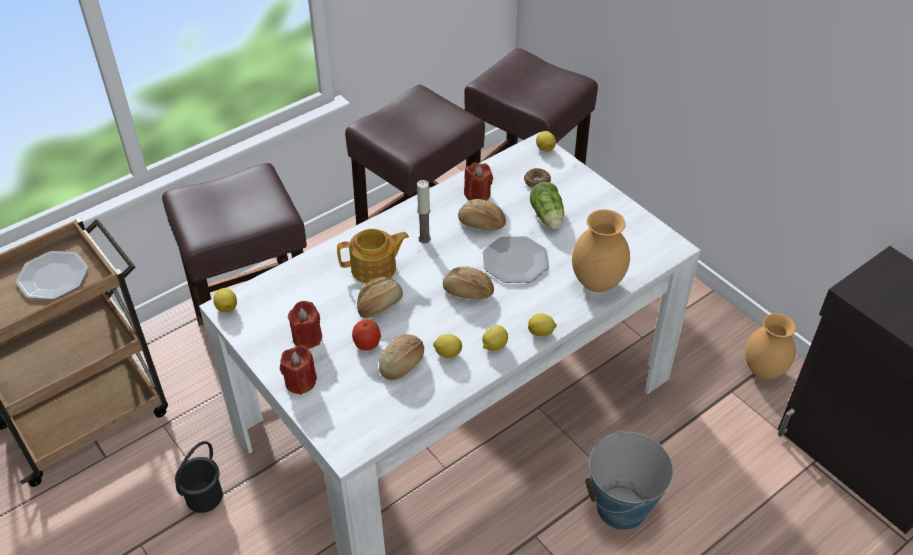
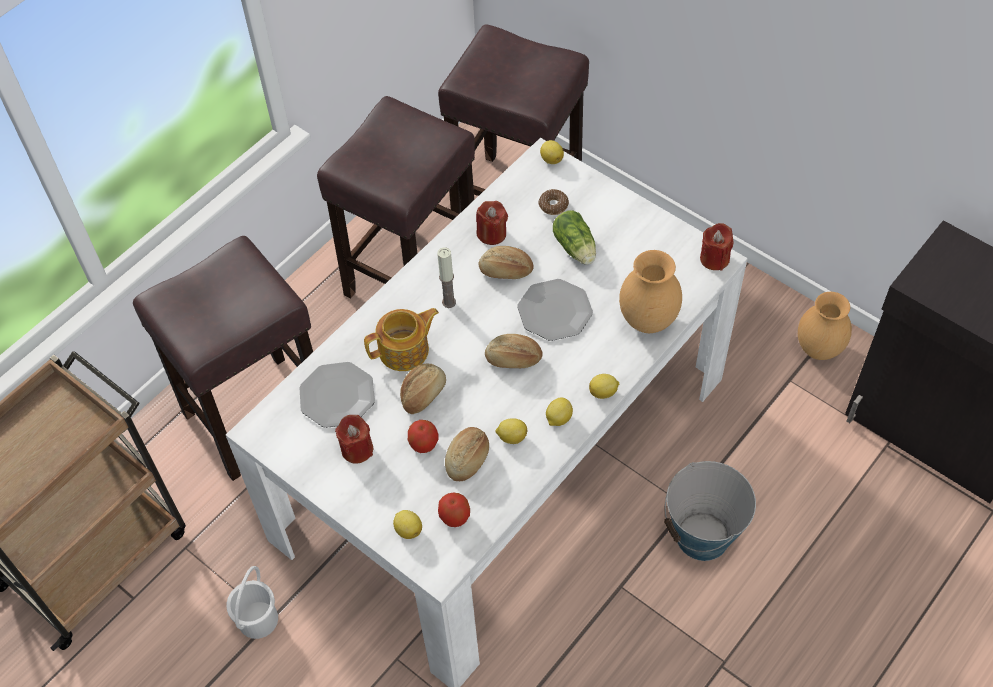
camera: 10 degrees left, 10 degrees up
plate [16,251,88,300] -> plate moved to [299,362,375,428]
black bucket [175,441,223,513] -> white bucket [226,566,278,639]
lemon [213,288,237,313] -> lemon moved to [393,510,422,539]
red candle [280,345,317,395] -> red candle moved to [700,223,734,271]
none -> apple [438,492,470,527]

